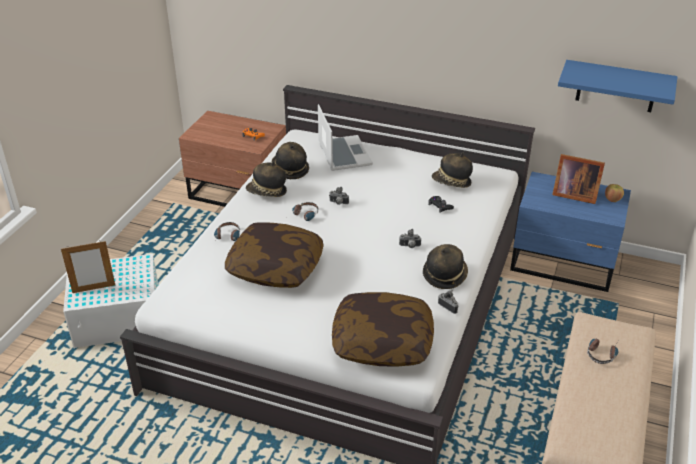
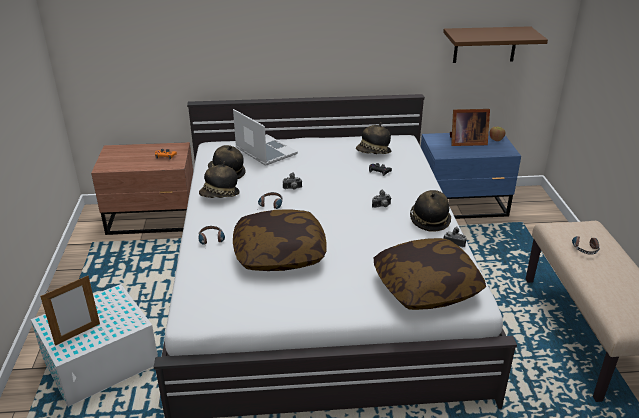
camera: 25 degrees left, 5 degrees down
blue shelf [558,60,678,112] -> brown shelf [443,26,548,63]

